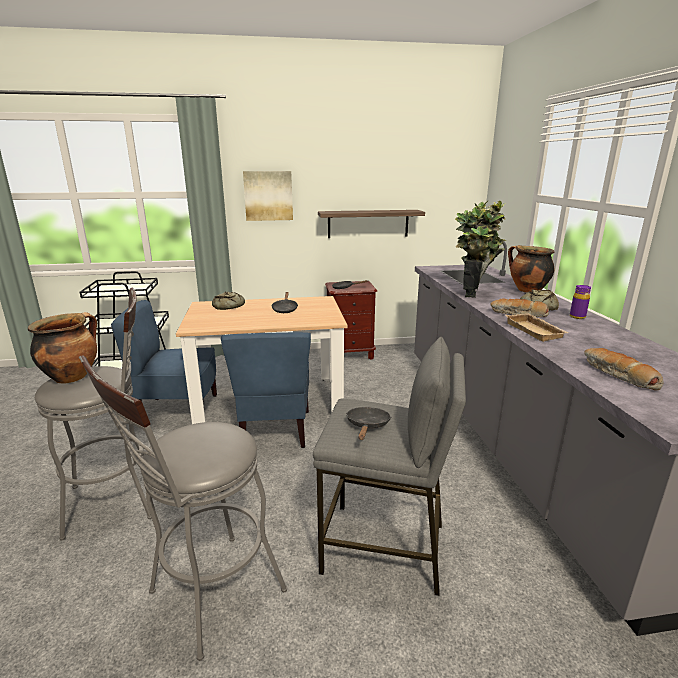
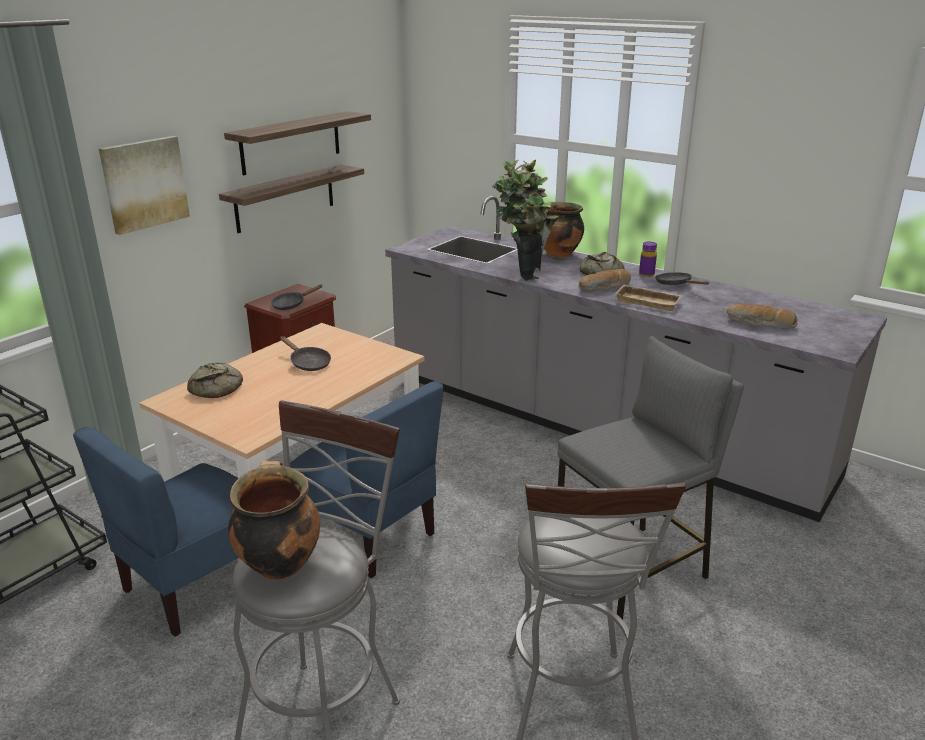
camera: 45 degrees left, 5 degrees up
black frying pan [346,407,391,440] -> black frying pan moved to [655,272,710,285]
none -> shelf [224,111,371,175]

